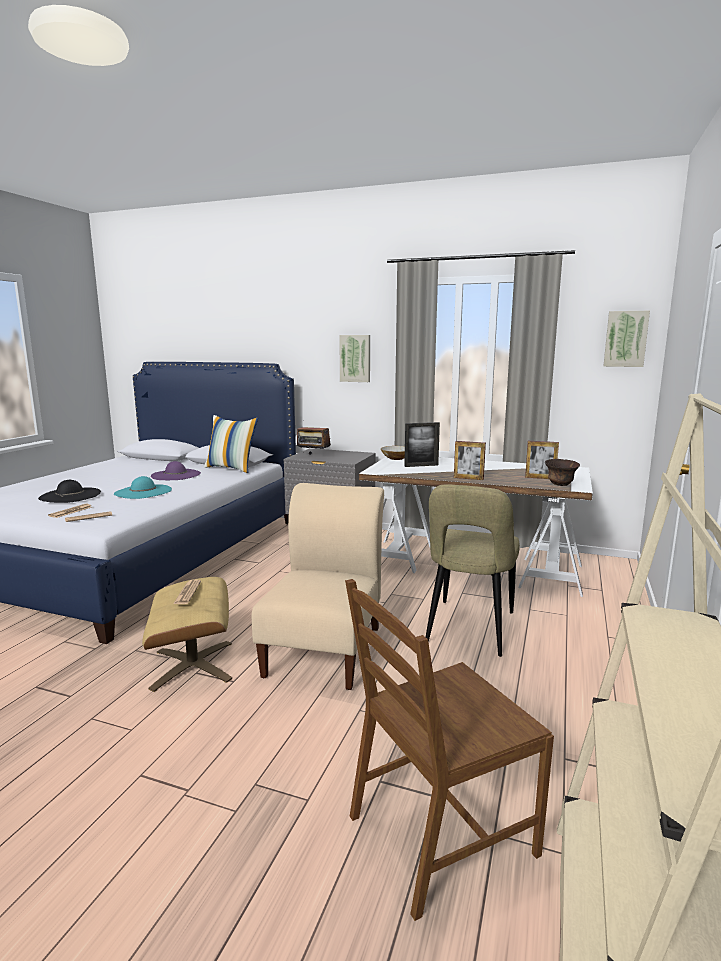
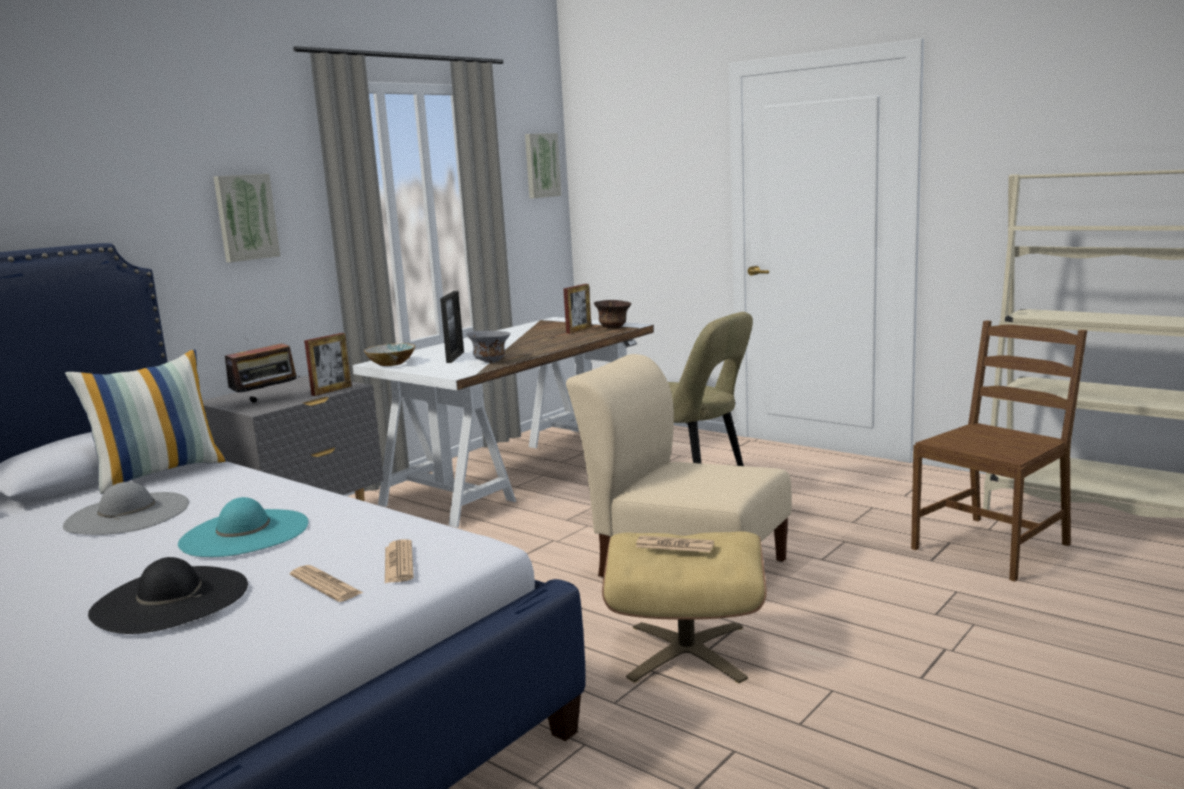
camera: 70 degrees left, 0 degrees up
purple hat [151,461,201,480] -> grey hat [63,482,189,535]
brown chair [345,579,554,921] -> brown chair turned 120 degrees counterclockwise [911,320,1087,582]
picture frame [454,441,486,480] -> picture frame moved to [304,333,352,396]
none -> grey bowl [466,331,510,363]

